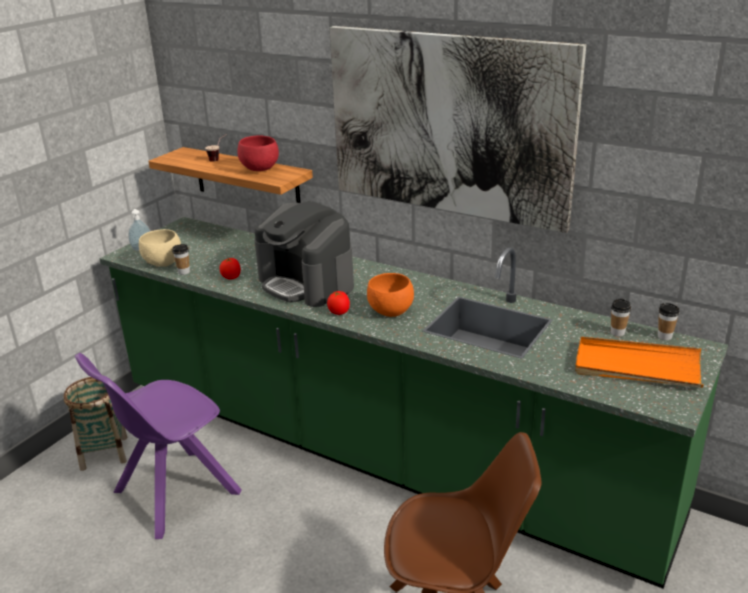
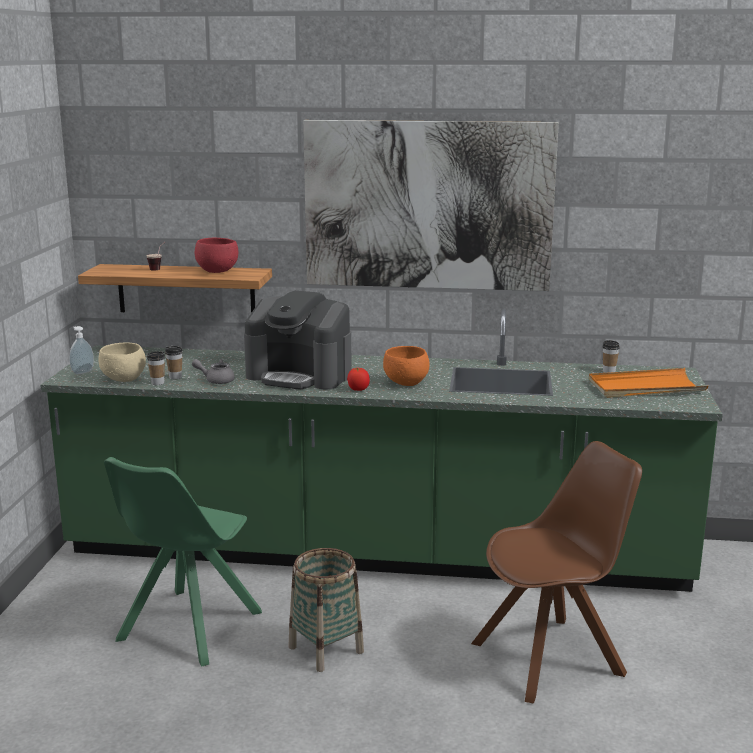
camera: 25 degrees left, 10 degrees down
basket [63,377,128,471] -> basket moved to [288,548,364,672]
purple chair [75,353,242,539] -> green chair [104,457,262,667]
tomato [220,258,241,280] -> grey teapot [192,359,235,384]
cup [658,303,680,340] -> cup moved to [165,346,183,379]

